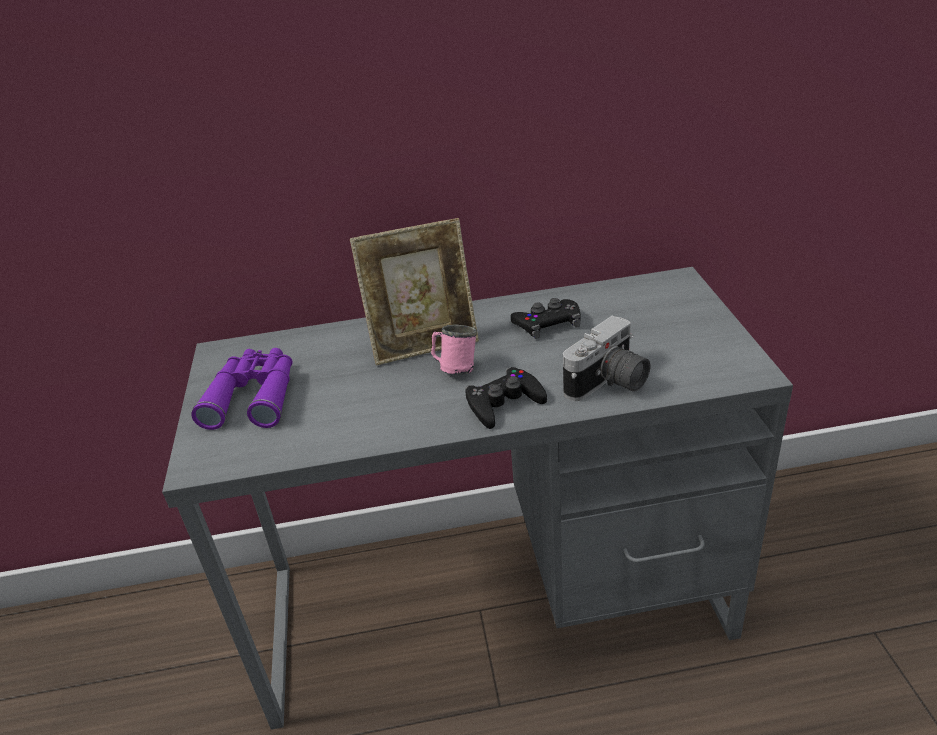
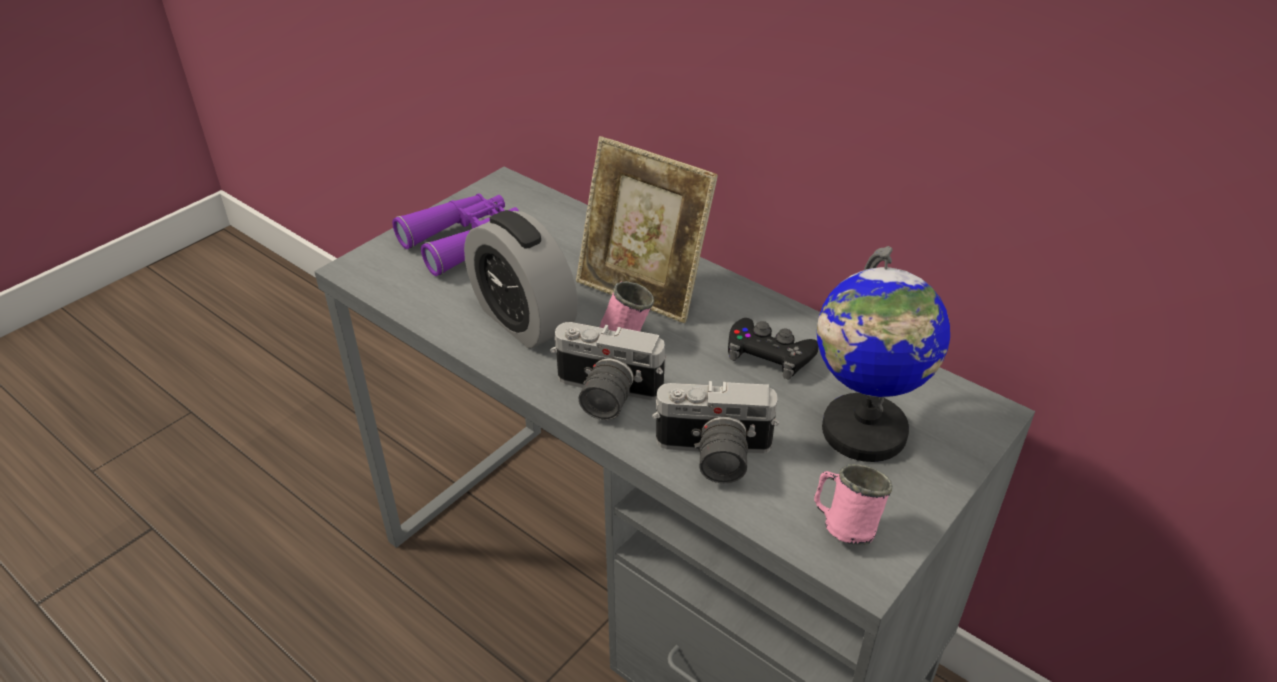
camera: 45 degrees right, 5 degrees up
black game controller [465,367,547,429] -> camera [550,322,666,420]
none -> alarm clock [464,210,578,349]
none -> pink mug [814,464,892,545]
none -> globe [817,246,950,462]

